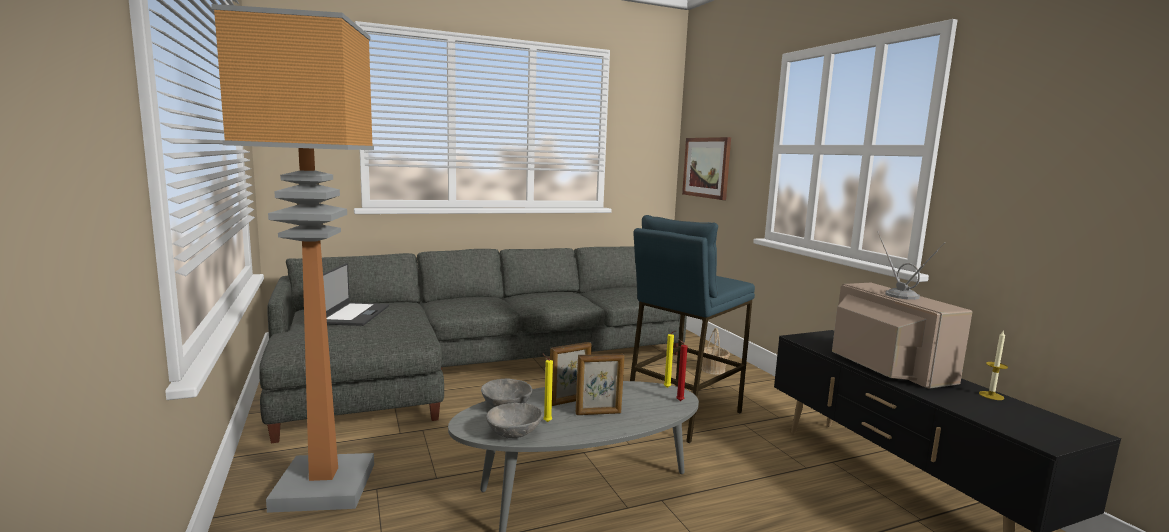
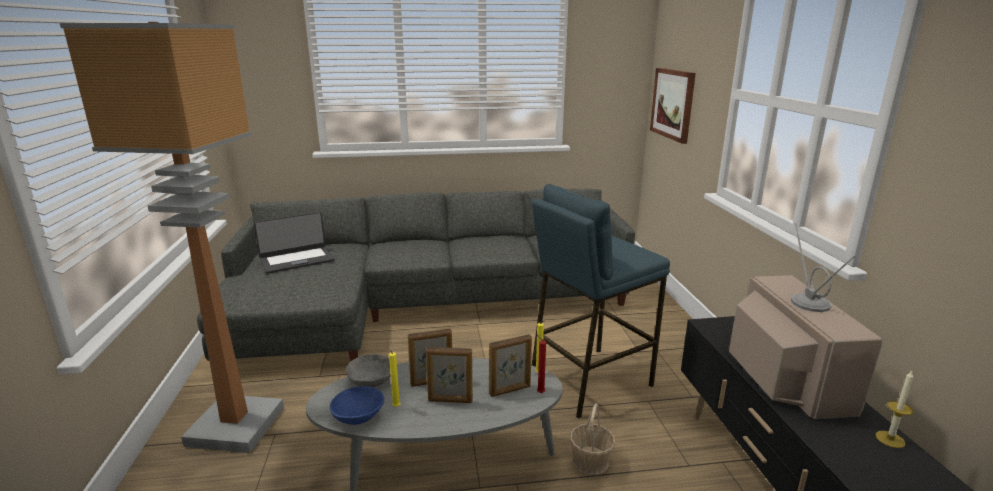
camera: 15 degrees right, 10 degrees up
laptop [323,263,389,326] -> laptop turned 45 degrees clockwise [254,212,335,274]
grey bowl [486,403,543,438] -> blue bowl [330,386,384,425]
basket [701,328,730,375] -> basket moved to [570,403,615,475]
none -> picture frame [489,334,532,397]

